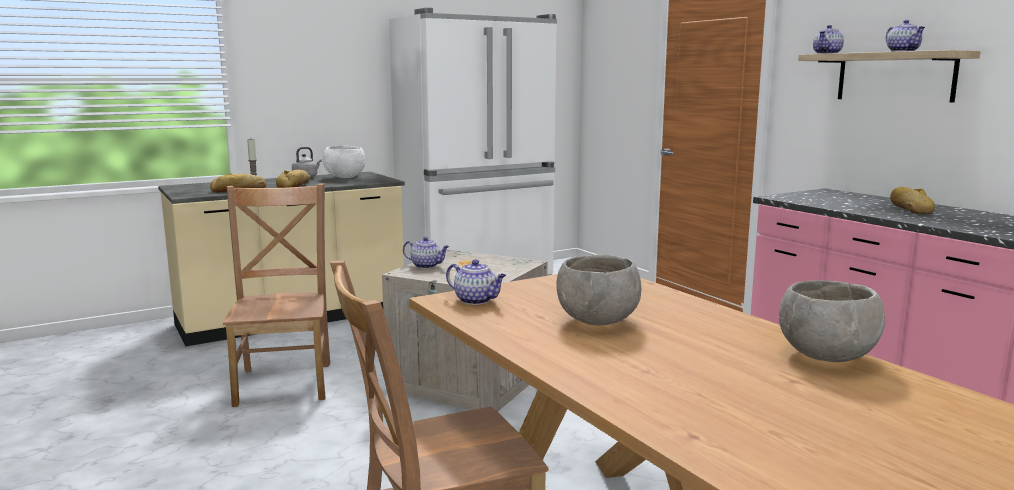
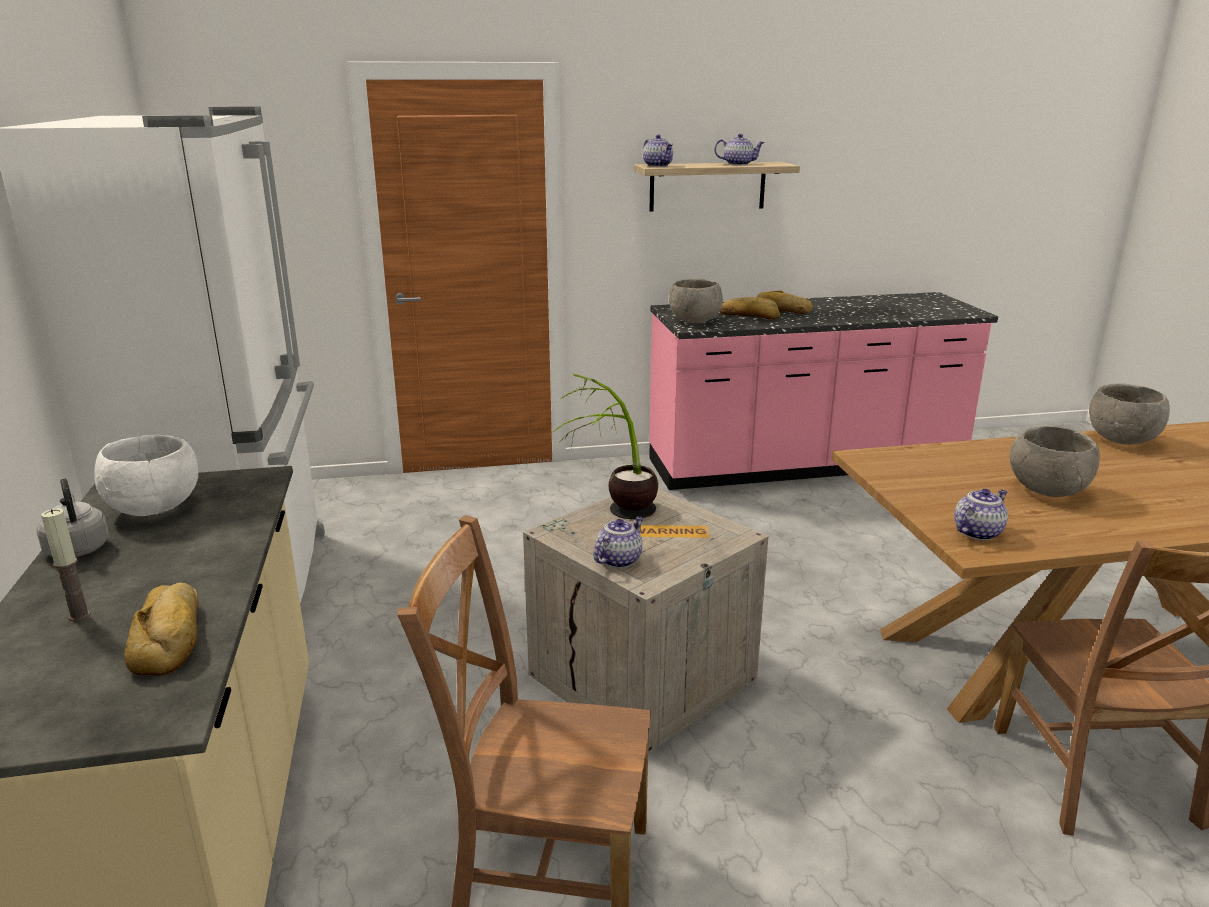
camera: 70 degrees left, 10 degrees up
bread [276,169,310,188] -> bread moved to [719,297,780,320]
none -> potted plant [553,374,658,519]
none -> grey bowl [669,279,723,323]

